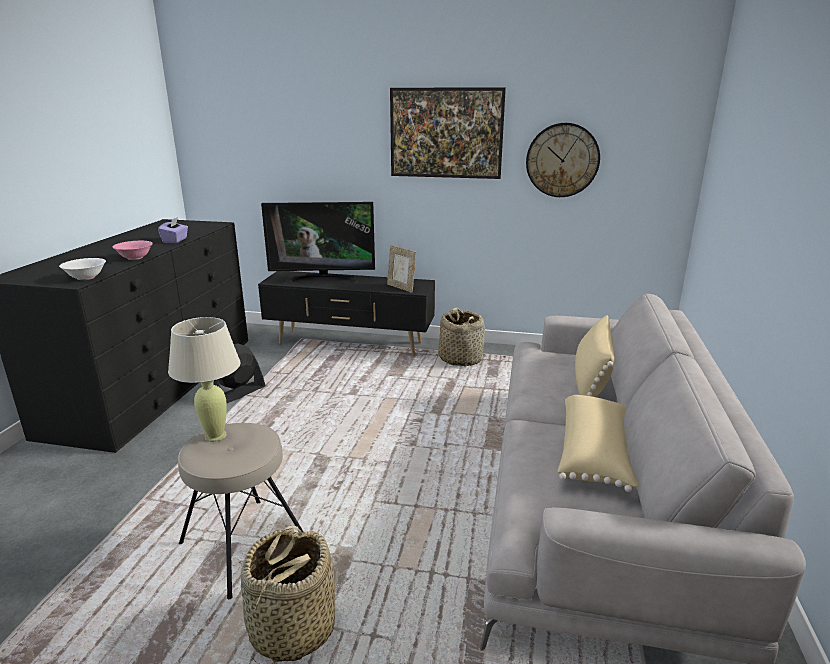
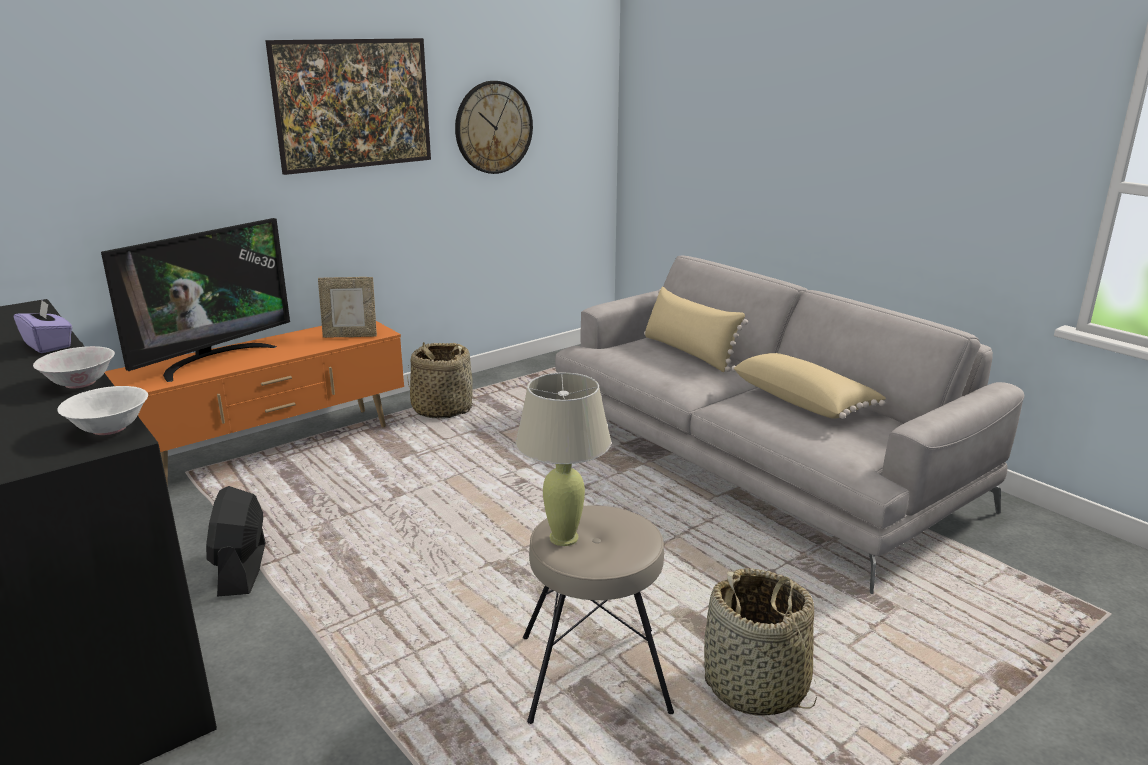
camera: 50 degrees left, 0 degrees up
pink bowl [113,241,153,260] -> white bowl [33,346,115,388]
black tv stand [258,271,435,355] -> orange tv stand [105,321,404,487]

